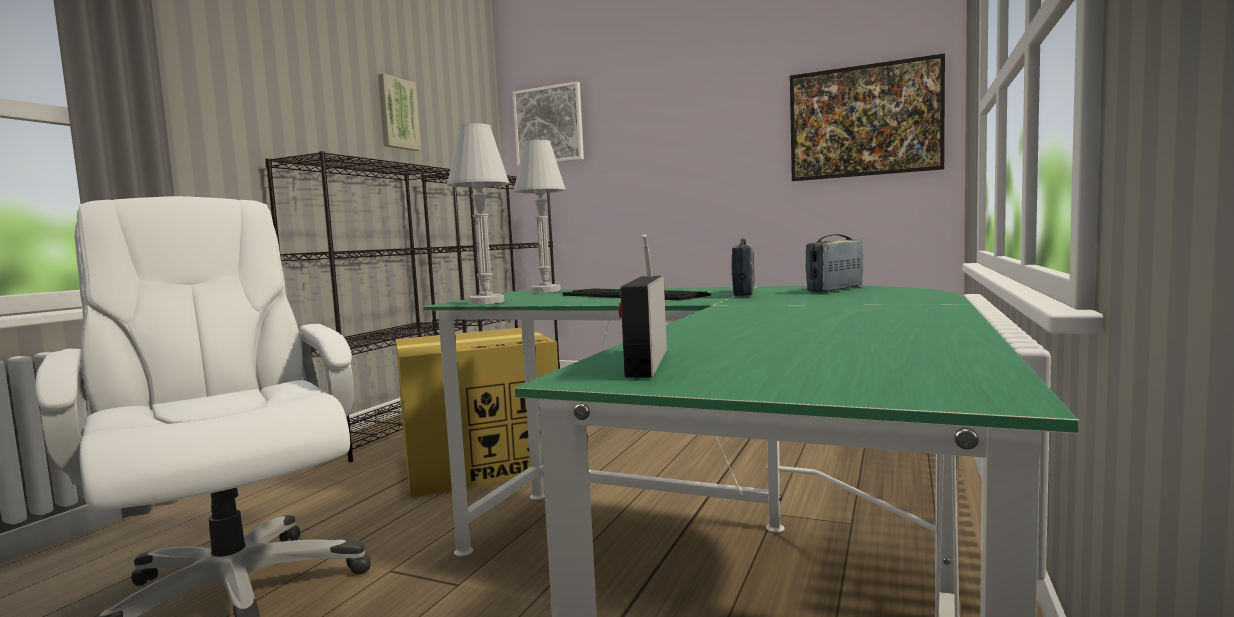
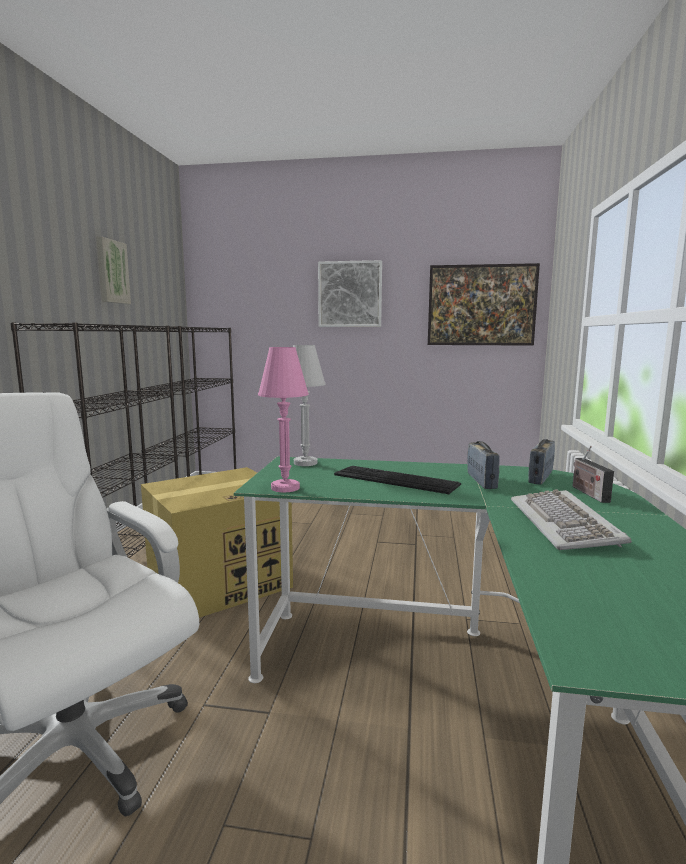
camera: 15 degrees left, 5 degrees up
white table lamp [447,123,510,304] -> pink table lamp [258,347,309,493]
picture [512,81,584,166] -> picture moved to [318,260,382,327]
radio [619,234,667,378] -> radio moved to [572,446,614,503]
none -> keyboard [511,489,632,550]

